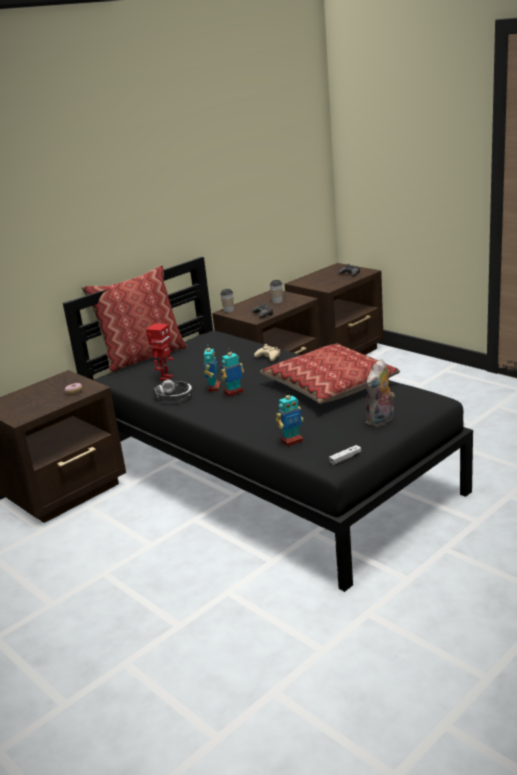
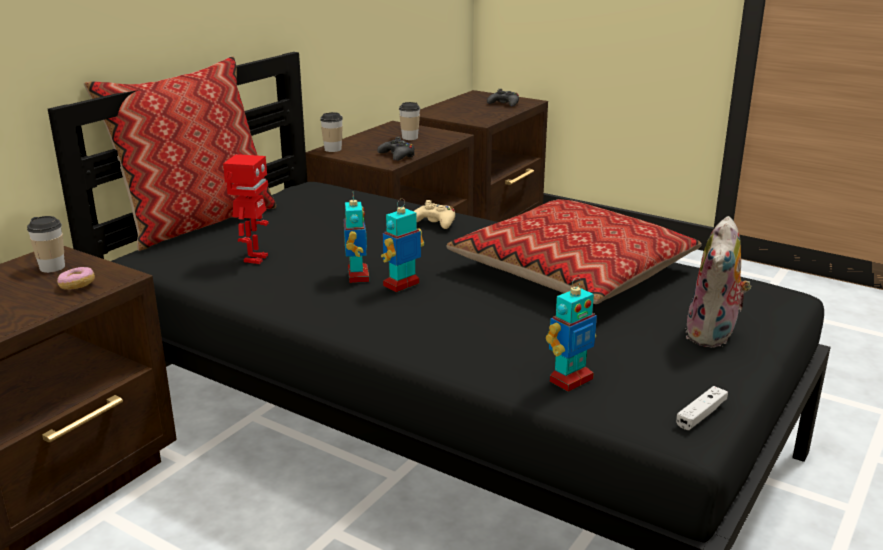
camera: 15 degrees left, 0 degrees up
headphones [153,380,193,401] -> none
none -> cup [27,216,65,273]

